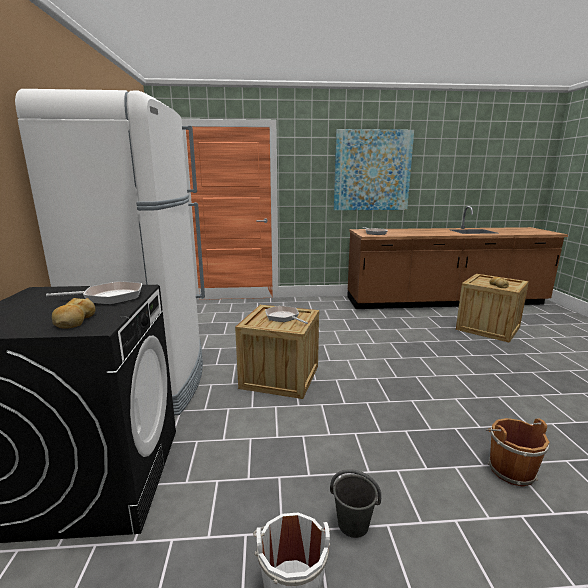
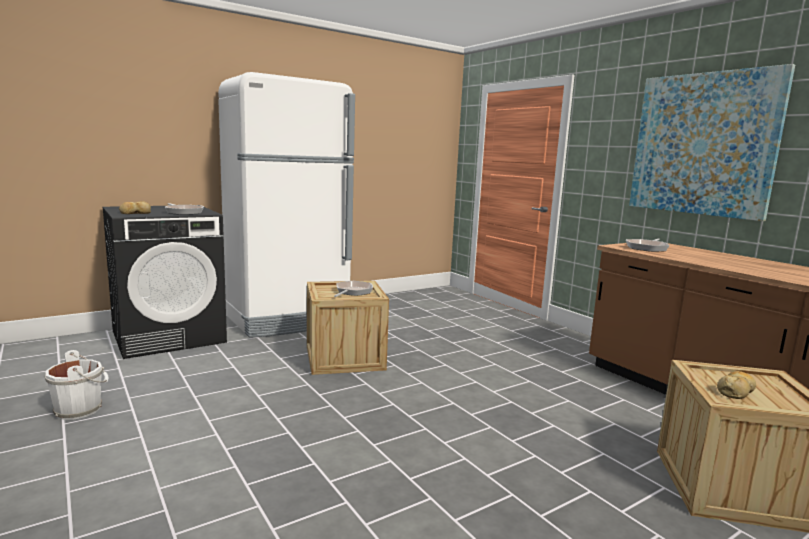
camera: 60 degrees right, 5 degrees down
grey bucket [330,469,381,538] -> none
brown bucket [486,418,549,487] -> none

